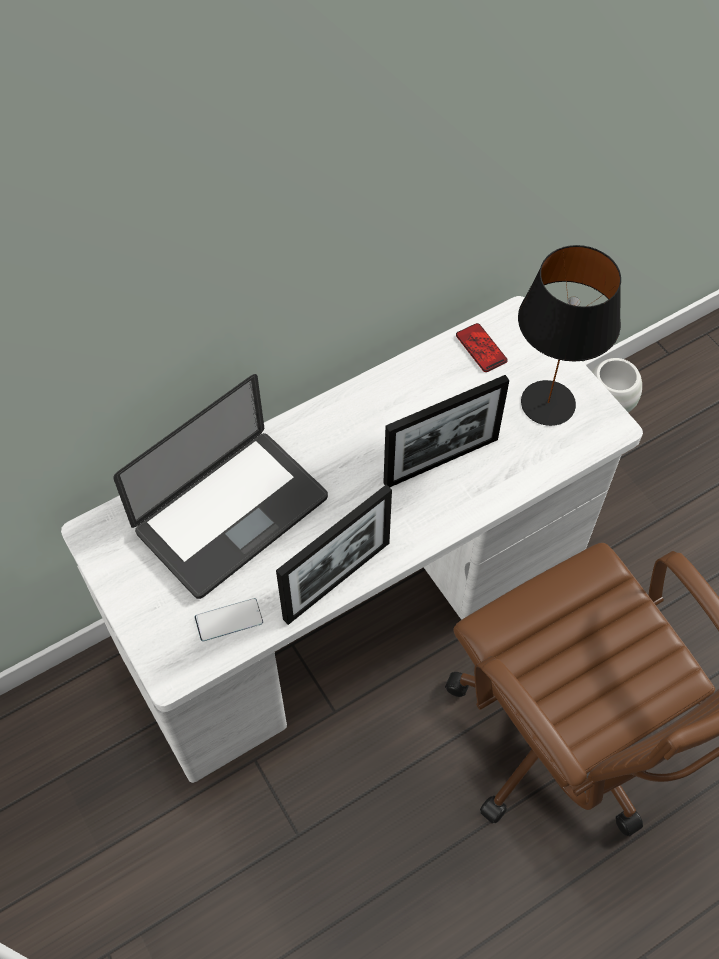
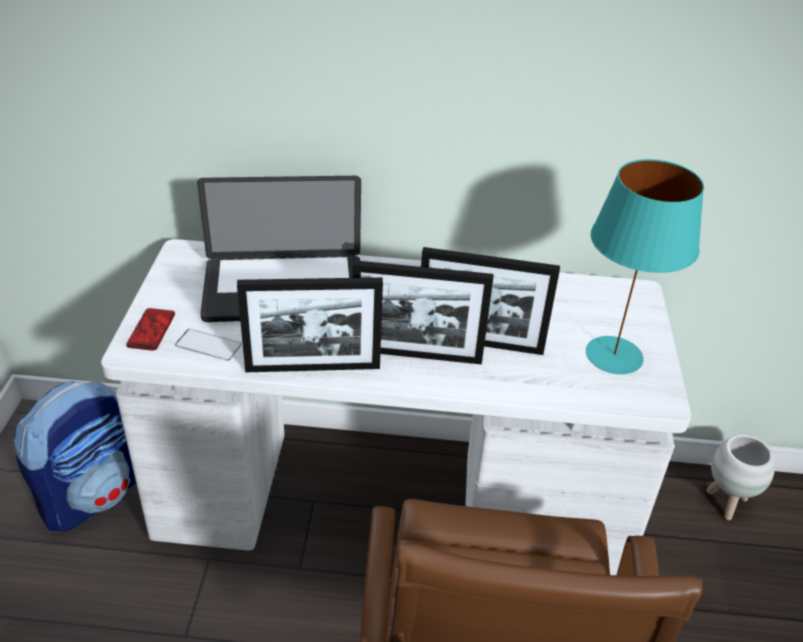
camera: 35 degrees right, 20 degrees down
phone [456,323,508,372] -> phone moved to [126,308,175,351]
black table lamp [518,245,621,426] -> turquoise table lamp [586,159,704,374]
none -> backpack [13,381,136,532]
none -> picture frame [352,260,493,364]

